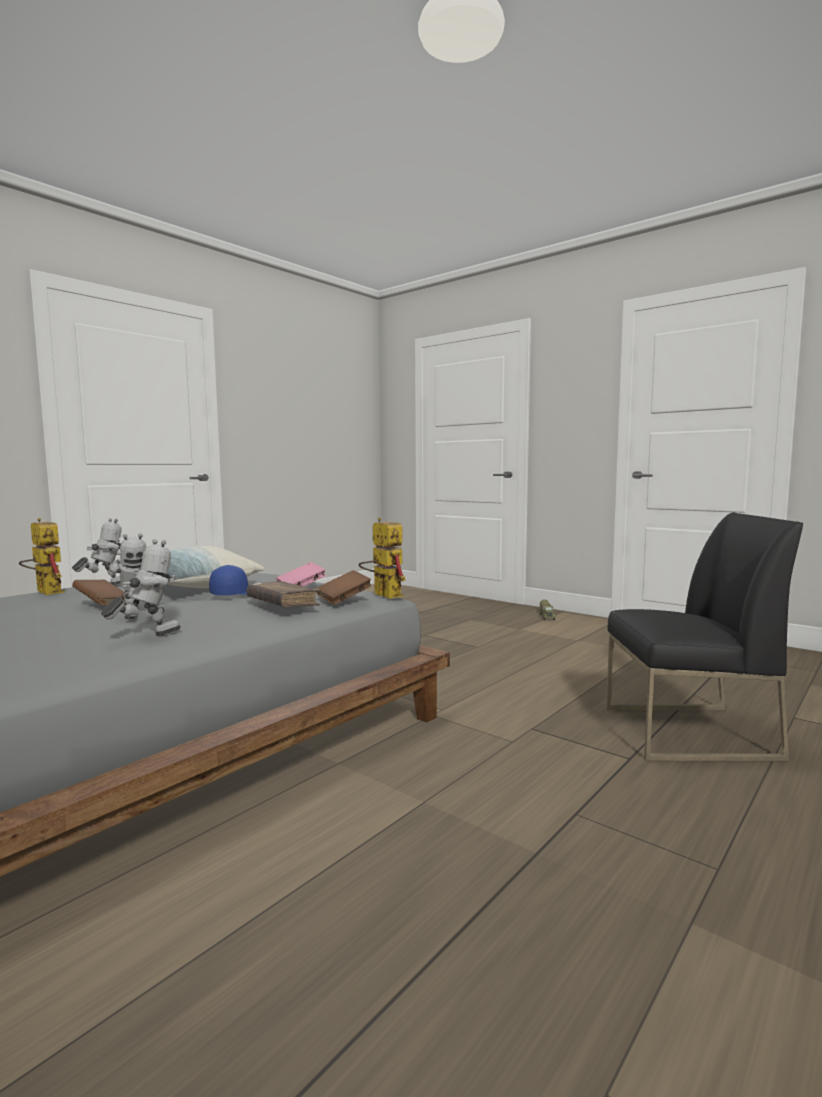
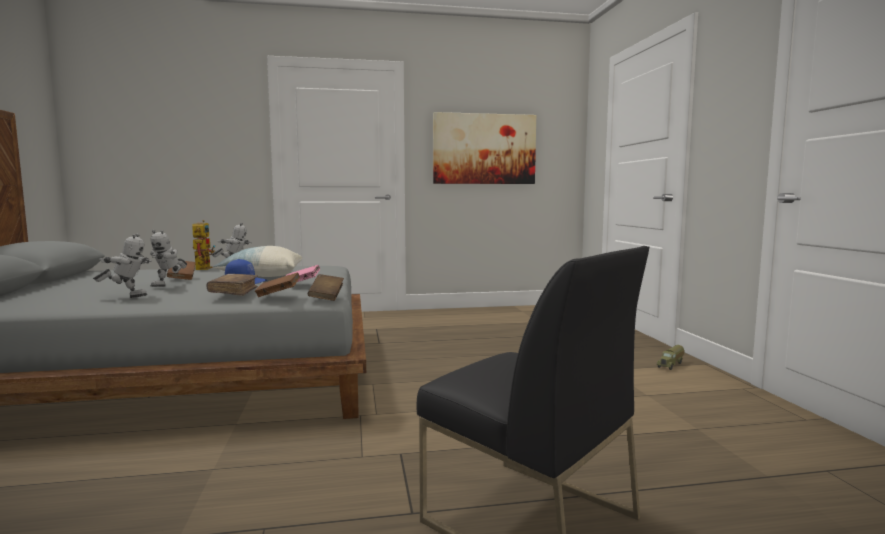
camera: 40 degrees right, 0 degrees up
toy robot [358,518,406,599] -> brown book [308,274,344,301]
none -> picture [433,112,536,184]

